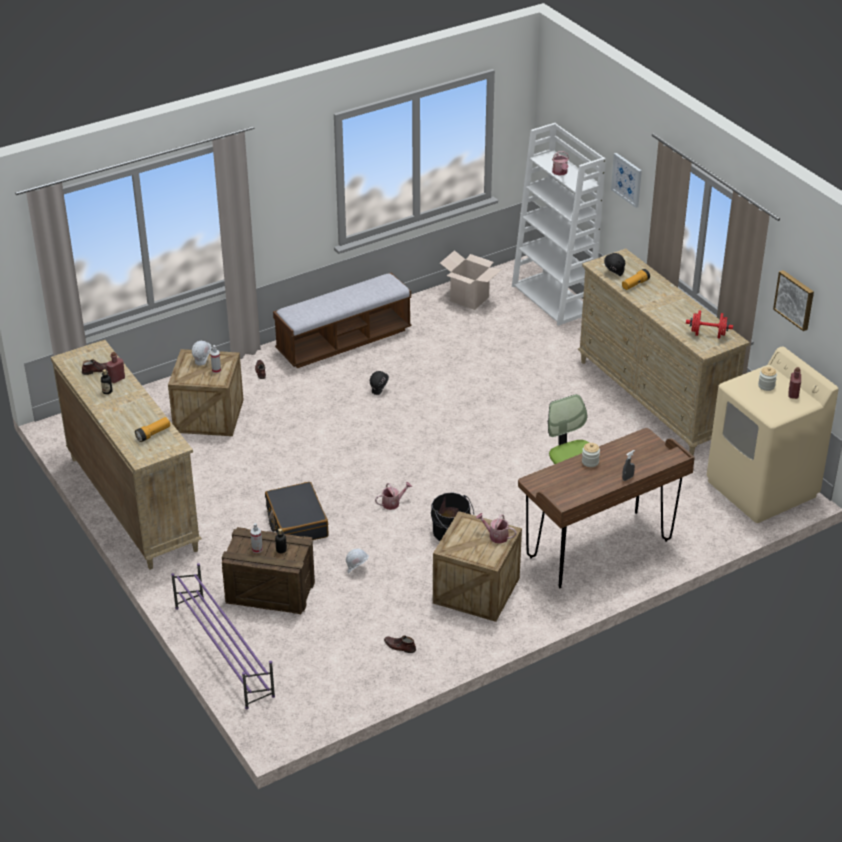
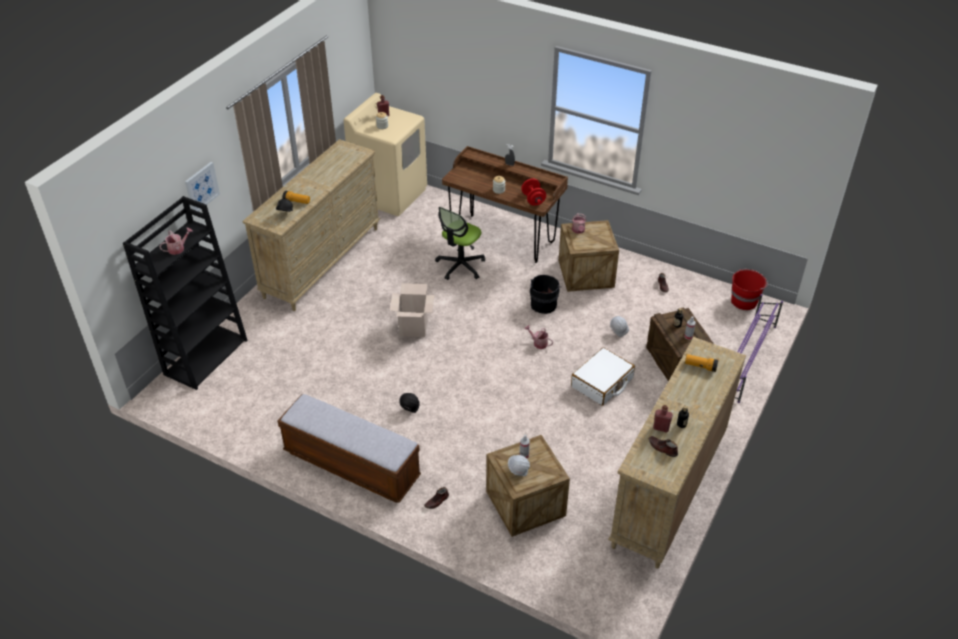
camera: 120 degrees left, 5 degrees up
black suitcase [265,482,329,540] -> white suitcase [571,347,635,406]
cardboard box [440,250,502,310] -> cardboard box moved to [390,283,434,337]
white bookcase [512,123,606,326] -> black bookcase [123,196,248,390]
red dumbbell [686,310,733,338] -> red dumbbell moved to [521,178,546,206]
picture [773,270,814,331] -> none
none -> red bucket [731,269,768,310]

